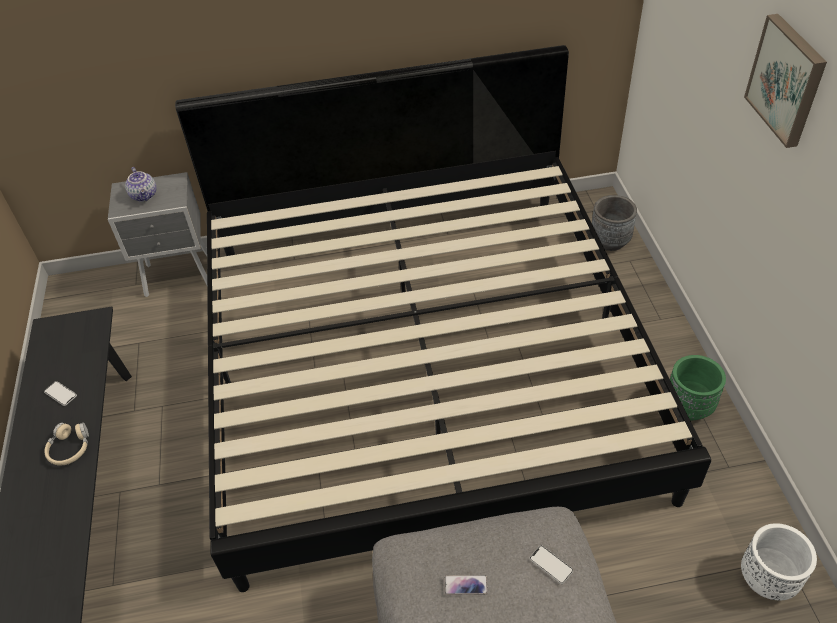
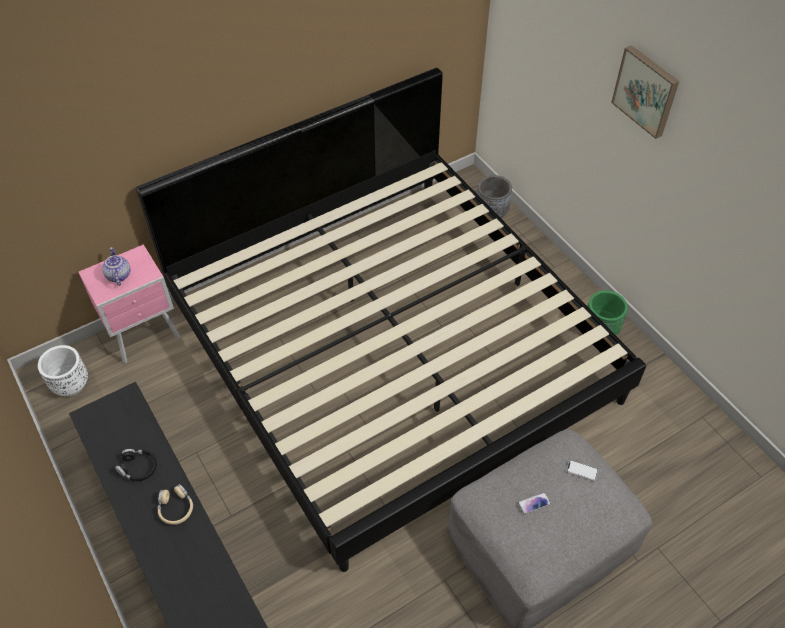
camera: 25 degrees left, 5 degrees up
phone [44,381,77,406] -> black headphones [115,449,157,481]
grey nightstand [108,172,207,297] -> pink nightstand [79,244,180,363]
teapot [125,167,156,202] -> teapot turned 150 degrees counterclockwise [102,247,130,286]
white planter [741,523,817,600] -> white planter moved to [38,345,88,396]

